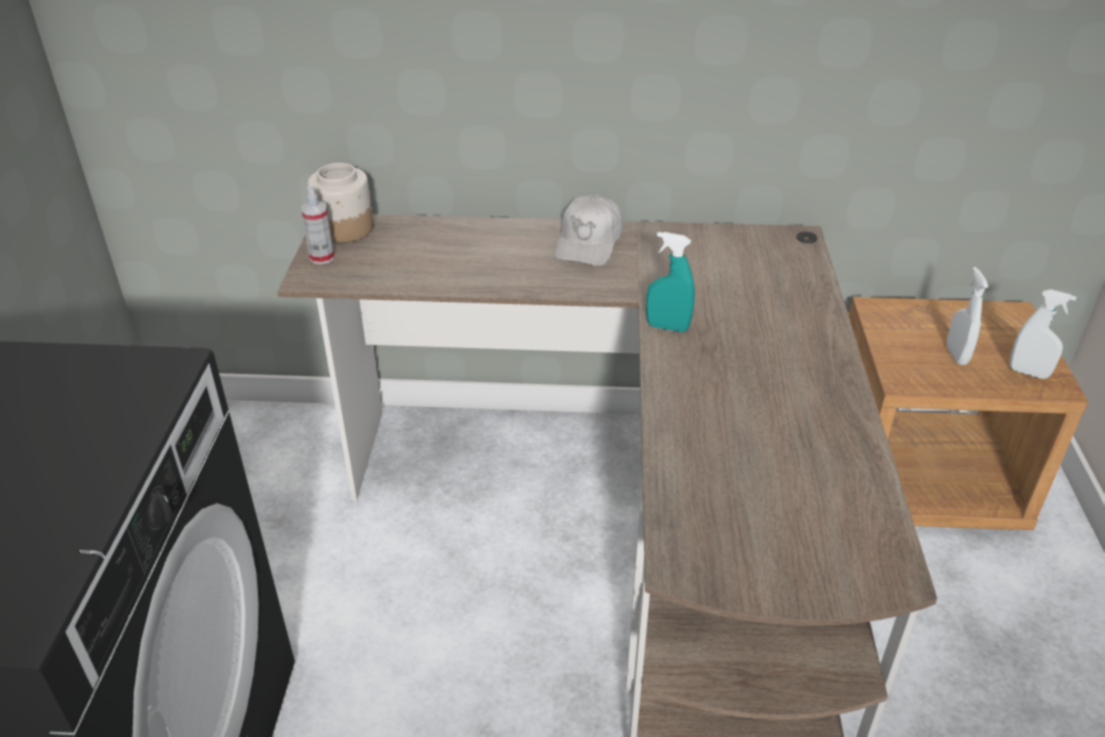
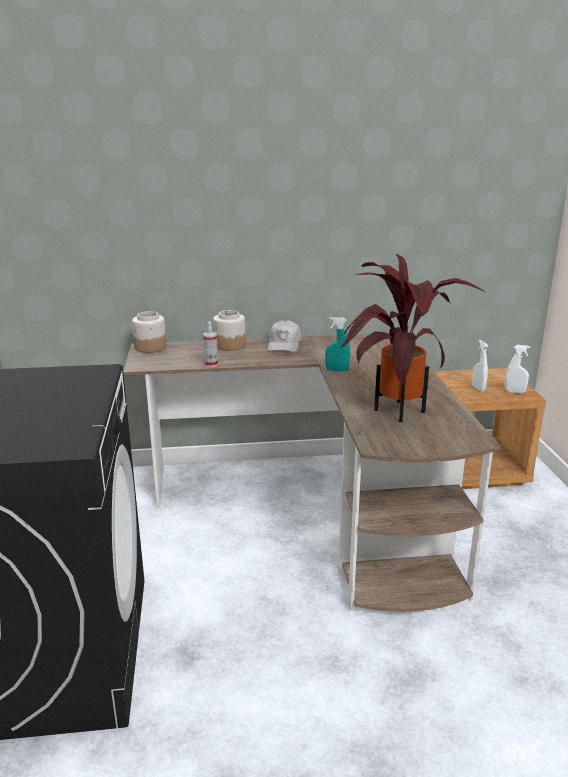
camera: 10 degrees left, 15 degrees down
spray bottle [301,185,334,264] -> spray bottle moved to [203,322,218,367]
none -> jar [213,310,246,351]
none -> potted plant [340,254,485,422]

